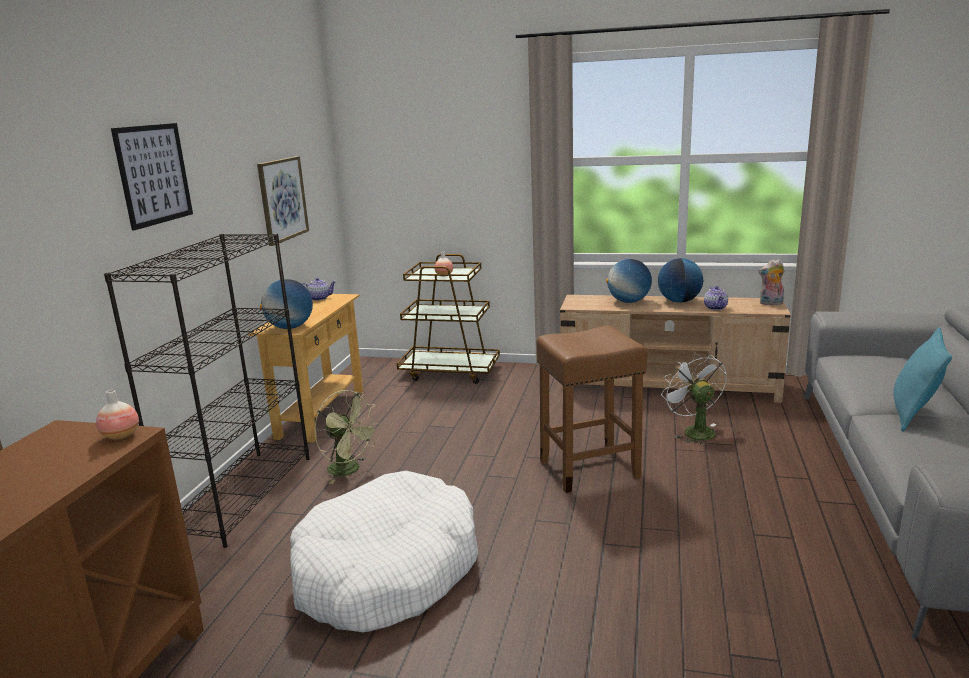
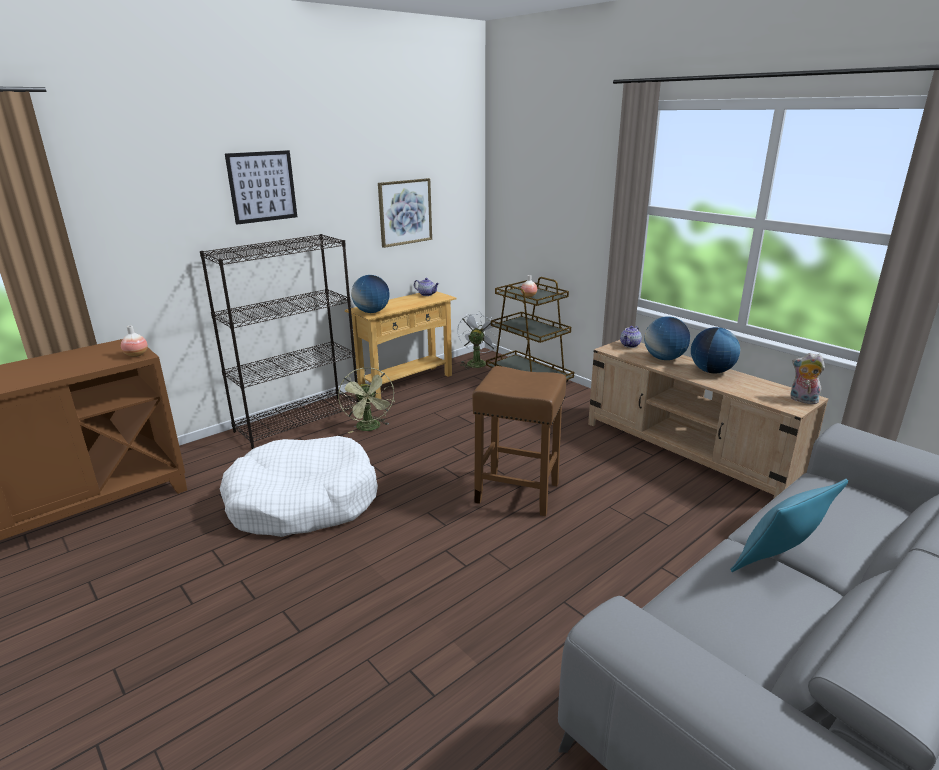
camera: 35 degrees right, 5 degrees up
white fan [661,353,727,446] -> white fan moved to [457,311,501,369]
teapot [704,286,728,310] -> teapot moved to [620,326,642,348]

